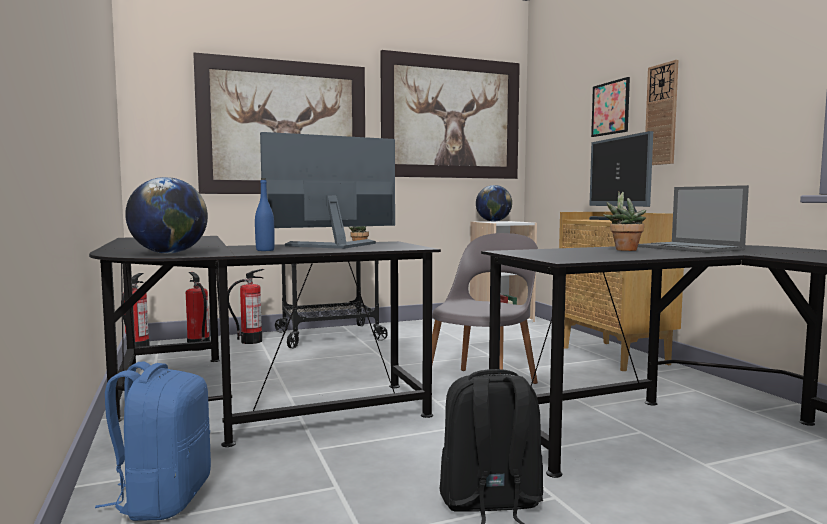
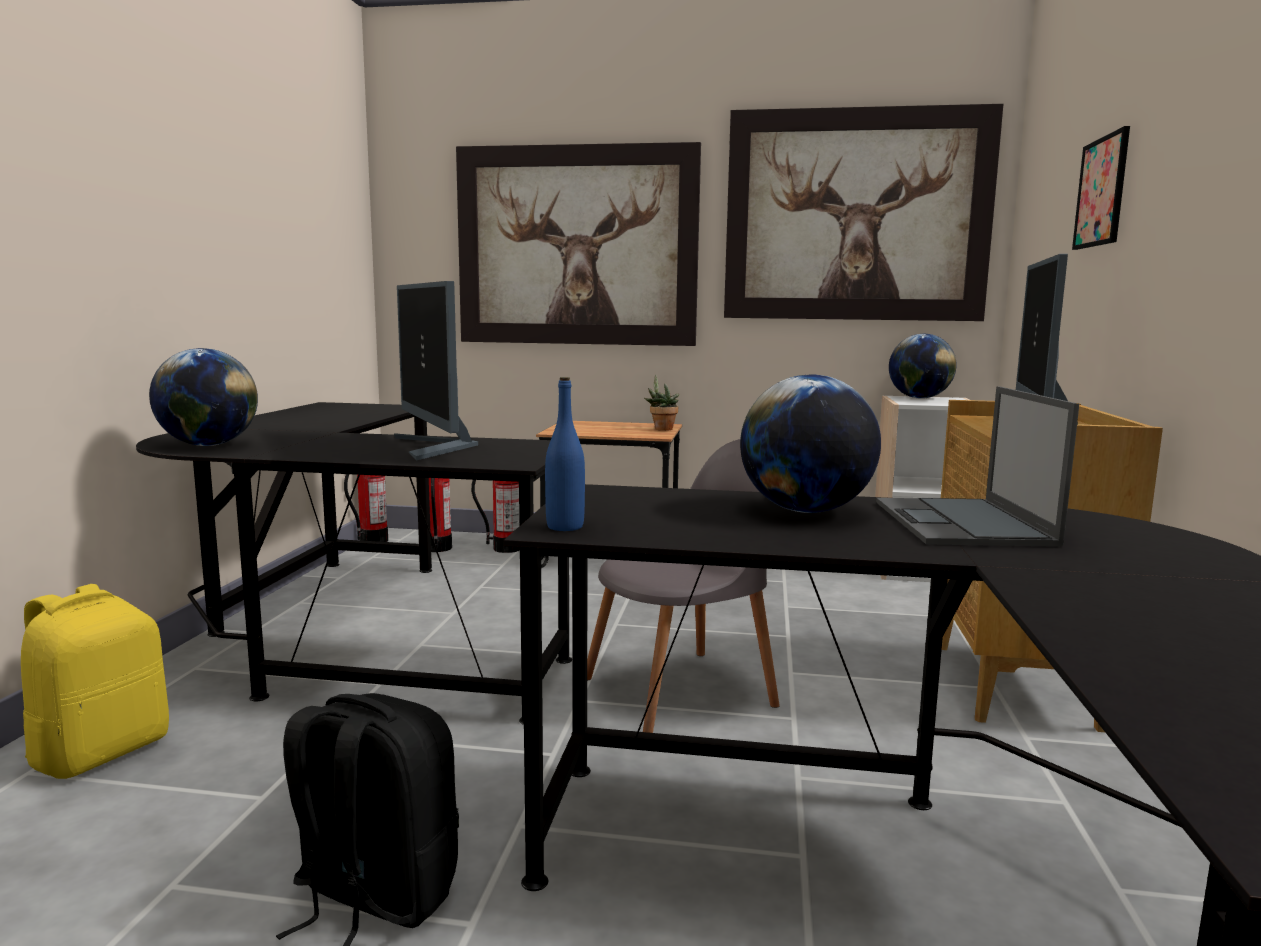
camera: 30 degrees right, 5 degrees up
blue backpack [95,362,211,521] -> yellow backpack [21,584,169,779]
blue bottle [255,178,275,251] -> blue bottle moved to [545,377,585,531]
monitor [260,132,395,249] -> monitor turned 120 degrees counterclockwise [394,281,478,461]
potted plant [603,192,646,251] -> globe [740,374,881,513]
wall clock [645,60,678,165] -> none

